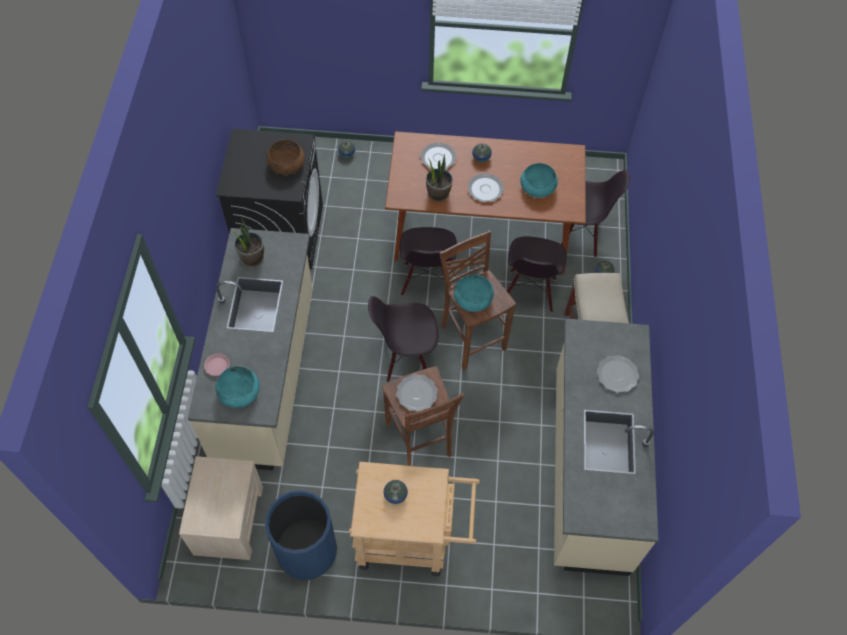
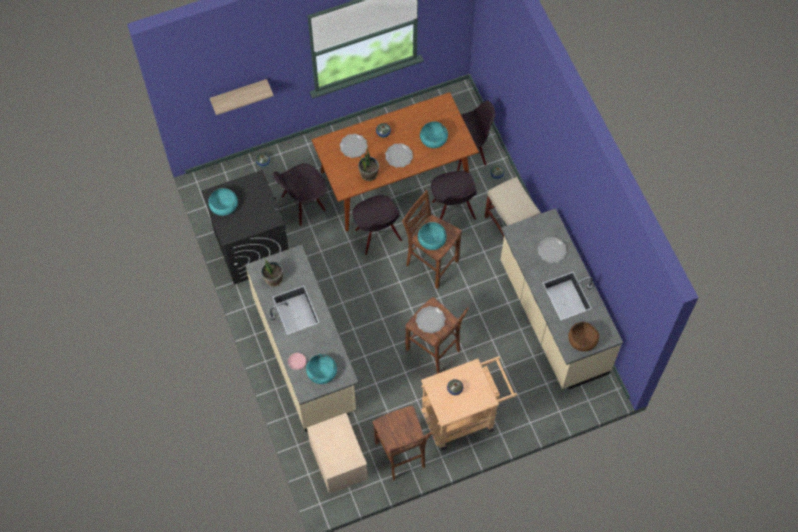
camera: 25 degrees left, 5 degrees up
blue trash can [265,490,337,580] -> brown stool [372,406,432,480]
brown bowl [267,139,305,175] -> brown bowl moved to [568,322,599,352]
black chair [368,296,438,382] -> black chair moved to [273,163,327,227]
none -> turquoise bowl [208,188,238,216]
none -> shelf [210,79,274,115]

